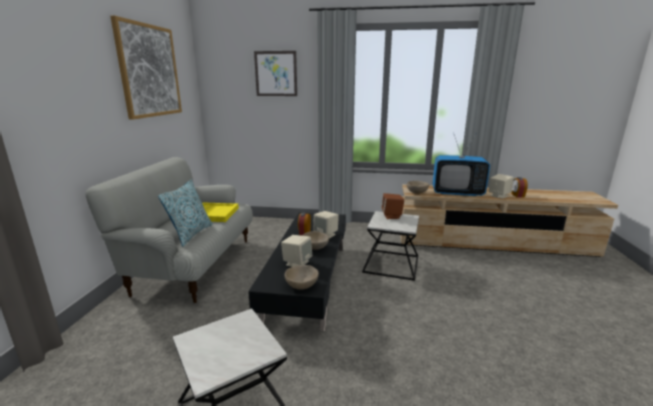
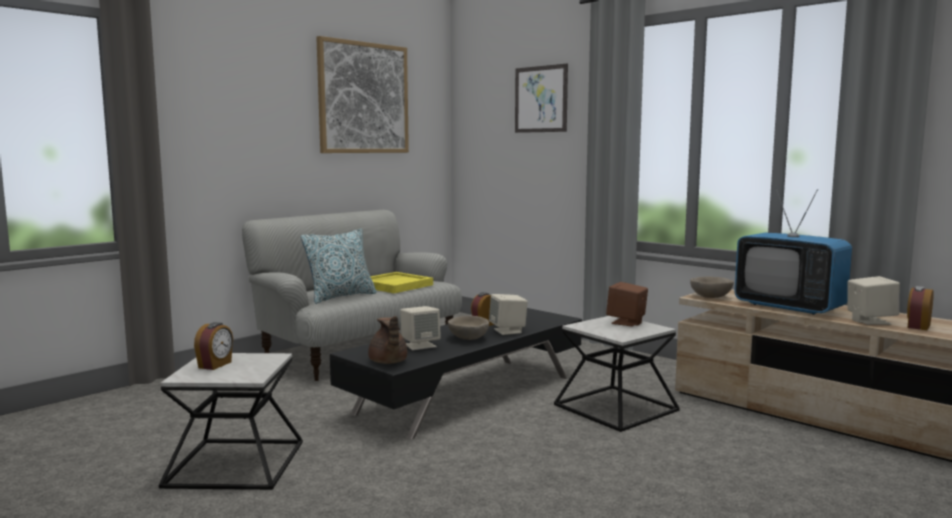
camera: 35 degrees right, 10 degrees down
beige bowl [285,265,319,290] -> brown teapot [368,316,407,364]
none -> alarm clock [194,322,233,370]

